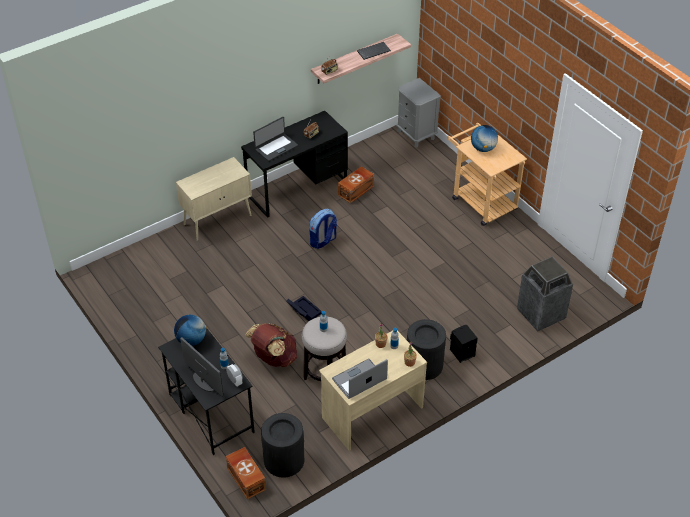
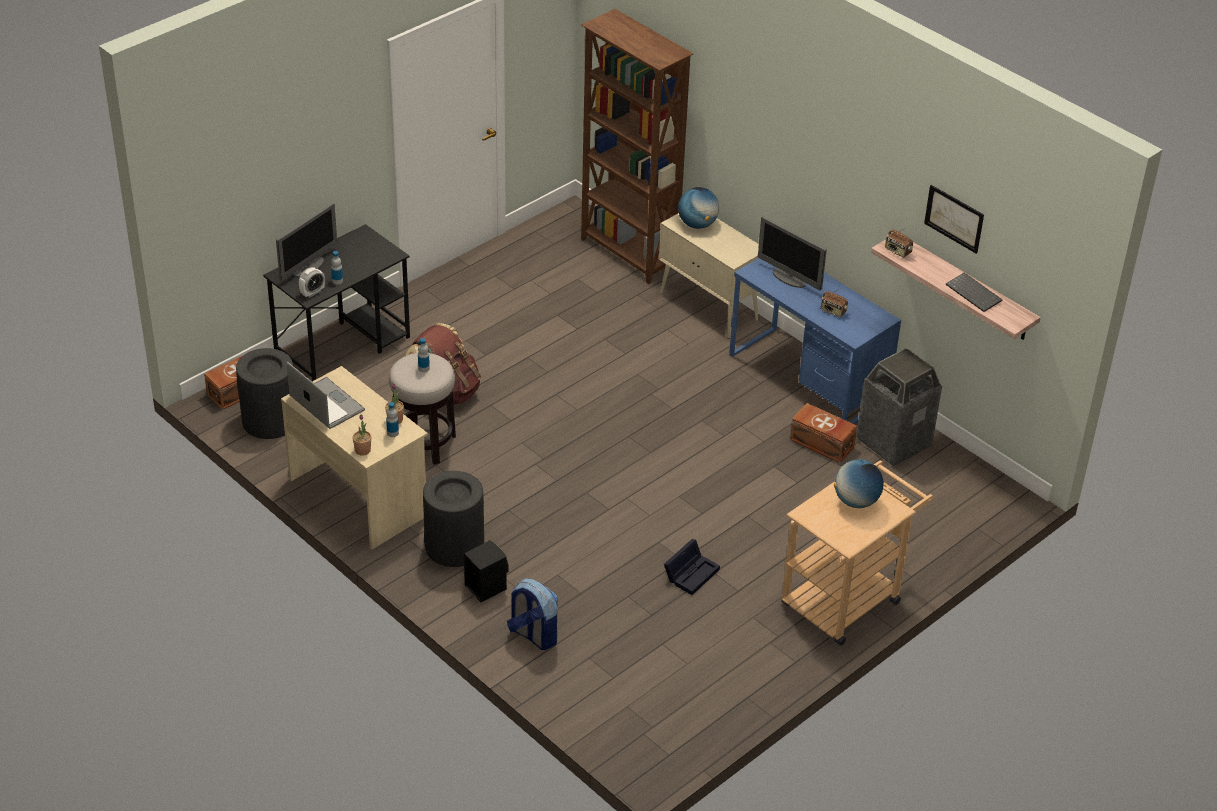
camera: 80 degrees right, 5 degrees down
globe [174,315,207,346] -> globe moved to [678,187,719,229]
black desk [241,111,348,218] -> blue desk [729,258,901,424]
laptop [253,117,298,161] -> monitor [758,216,827,290]
black storage box [287,296,322,321] -> black storage box moved to [664,539,720,595]
backpack [309,208,337,249] -> backpack moved to [507,578,558,650]
grey nightstand [396,78,441,148] -> none
trash can [517,257,573,331] -> trash can moved to [856,348,942,466]
none -> brown bookcase [581,9,693,284]
none -> picture [924,185,984,254]

